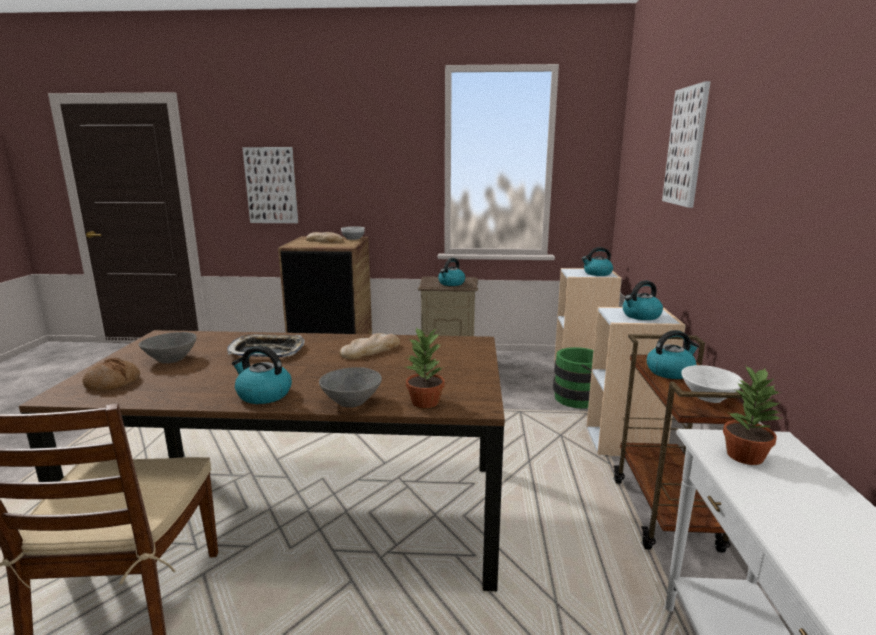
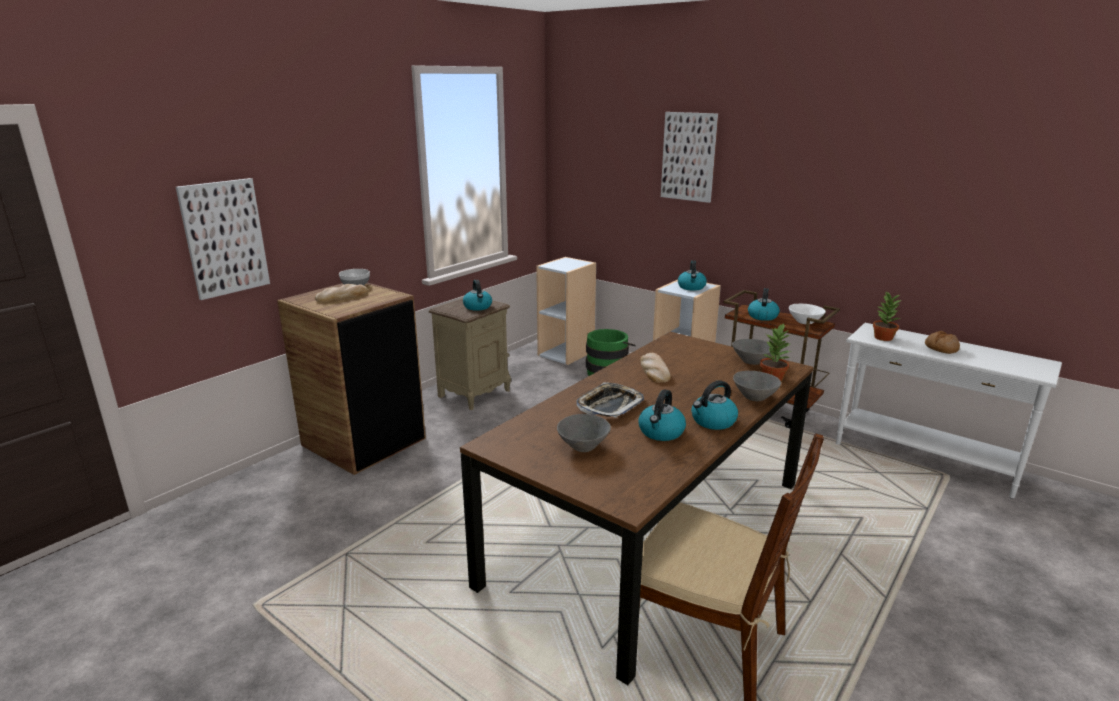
camera: 55 degrees left, 5 degrees up
bread [83,358,140,391] -> bread moved to [925,331,960,354]
kettle [582,247,613,276] -> kettle moved to [638,389,686,441]
none -> grey bowl [732,339,771,365]

